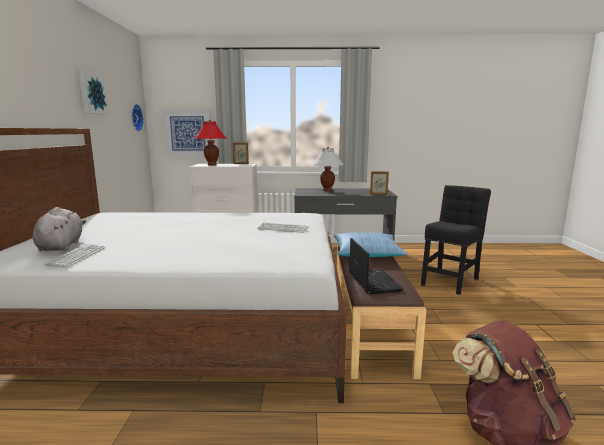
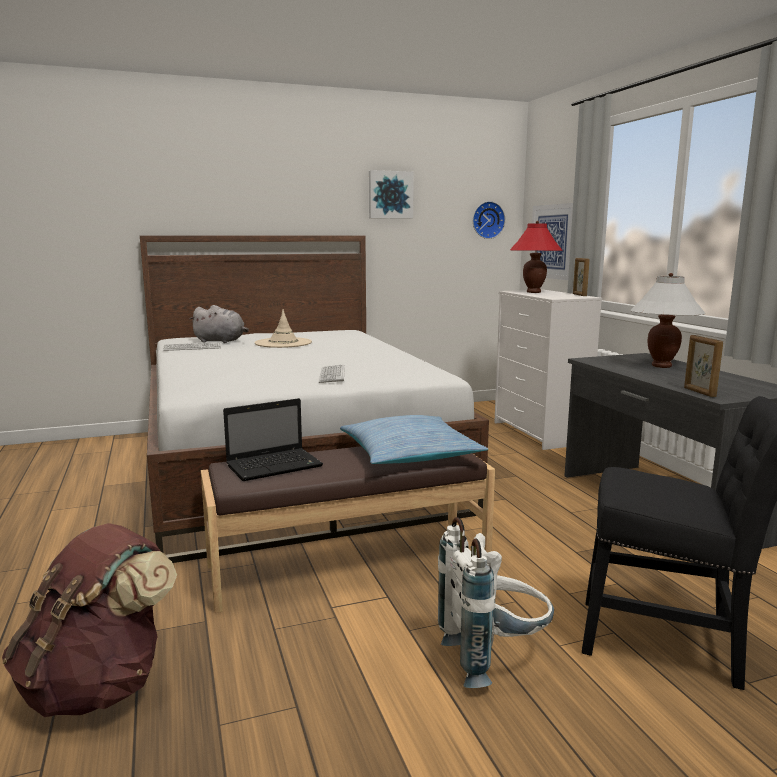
camera: 70 degrees right, 0 degrees up
grey plush toy [33,207,86,251] -> grey plush toy turned 45 degrees clockwise [189,305,249,343]
none -> beige hat [254,309,312,348]
none -> white backpack [438,517,554,688]

